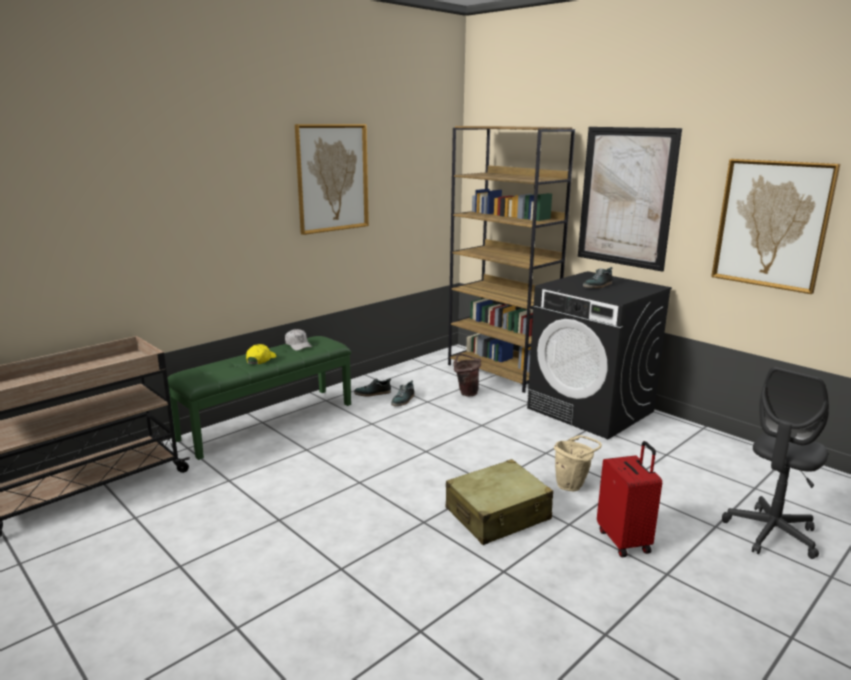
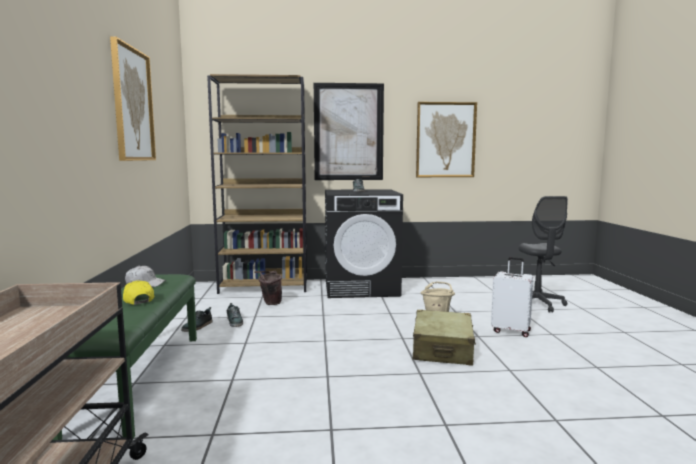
camera: 50 degrees left, 10 degrees down
red suitcase [597,441,662,557] -> white suitcase [491,257,533,337]

